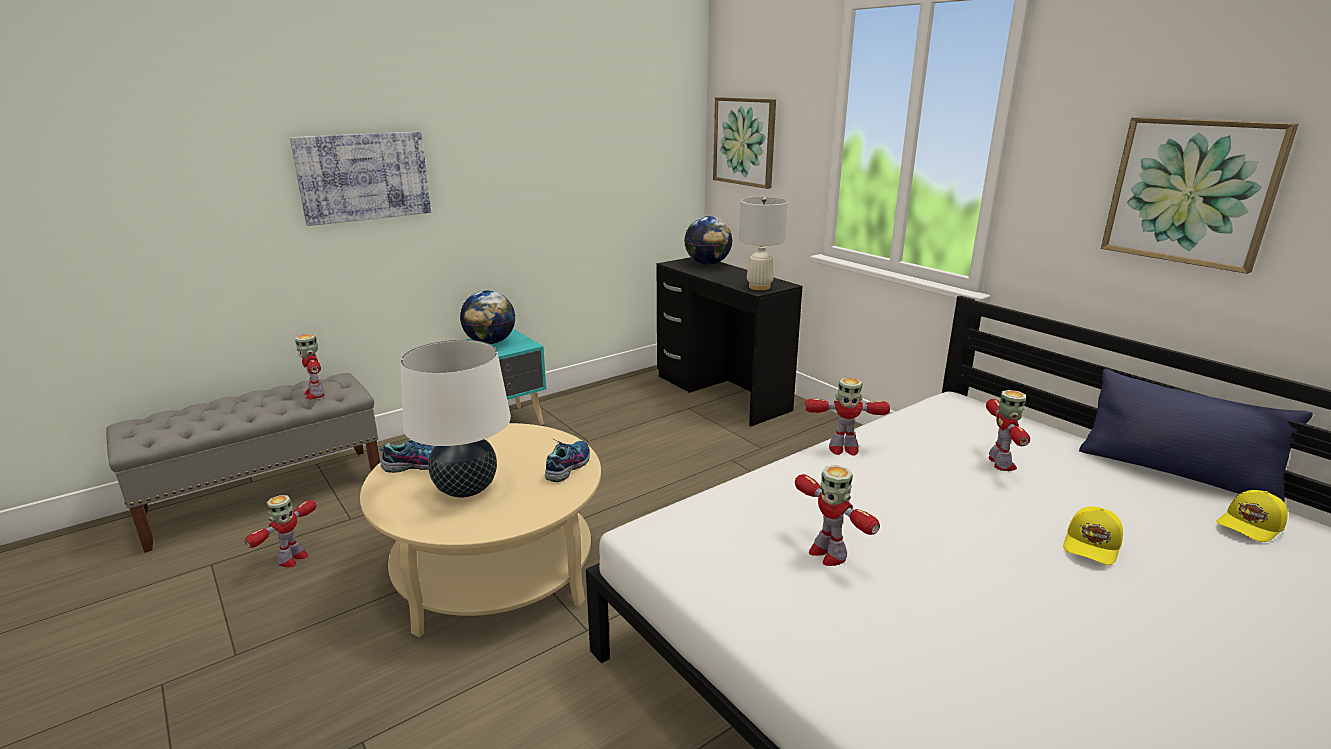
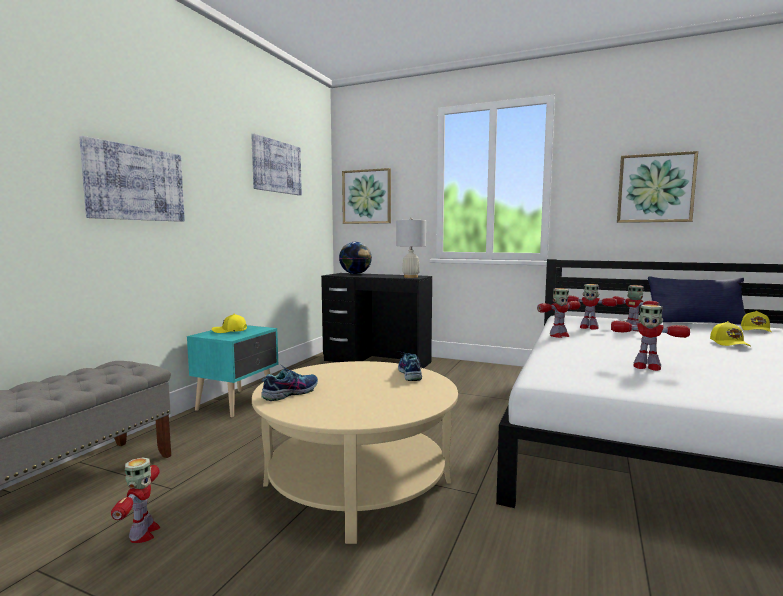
camera: 30 degrees left, 15 degrees down
toy robot [295,334,324,399] -> toy robot moved to [567,284,617,330]
white table lamp [401,340,511,497] -> none
globe [460,291,515,344] -> yellow cap [212,314,247,333]
none -> picture [251,134,302,195]

